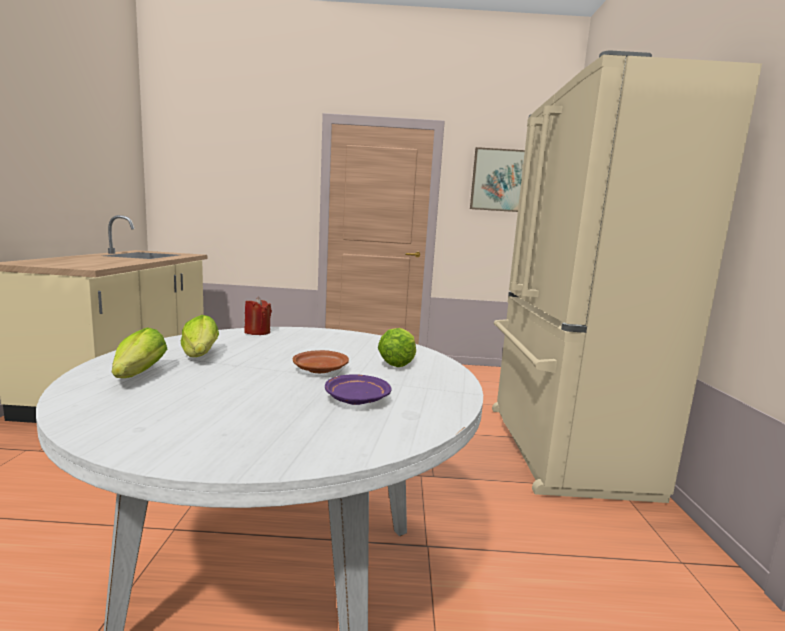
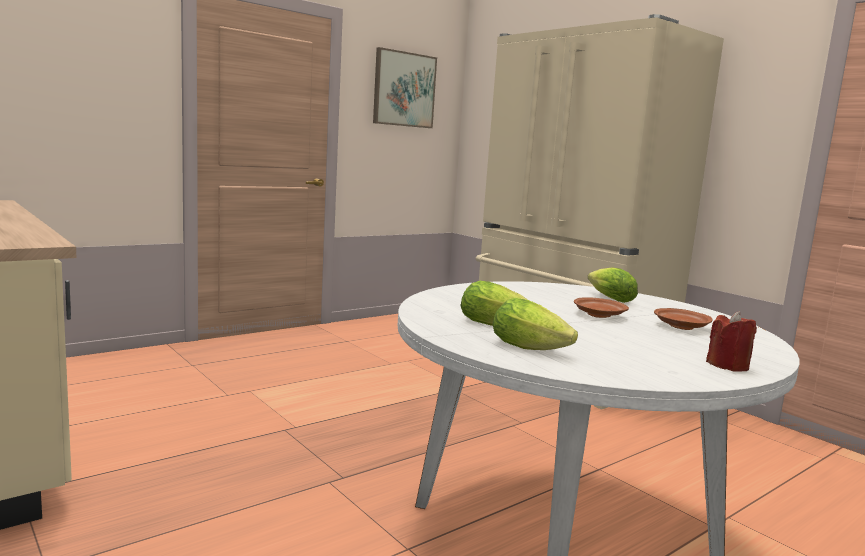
camera: 40 degrees left, 0 degrees up
red candle [244,297,272,335] -> red candle moved to [706,311,757,372]
purple plate [325,374,392,405] -> brown plate [654,308,712,330]

